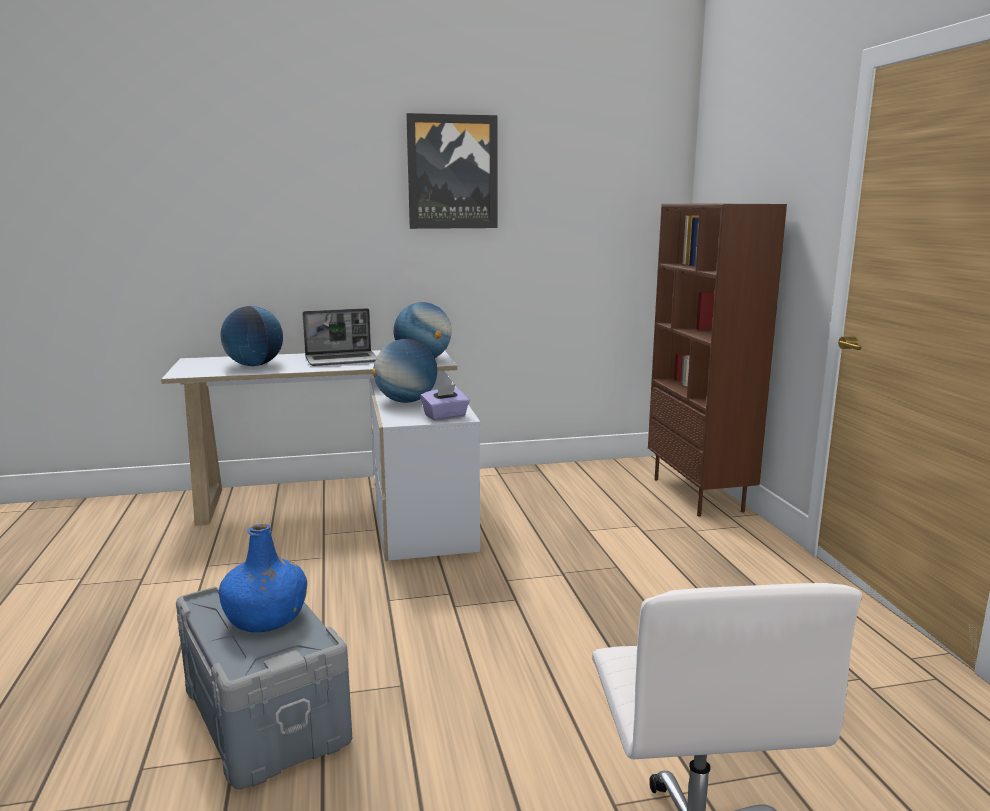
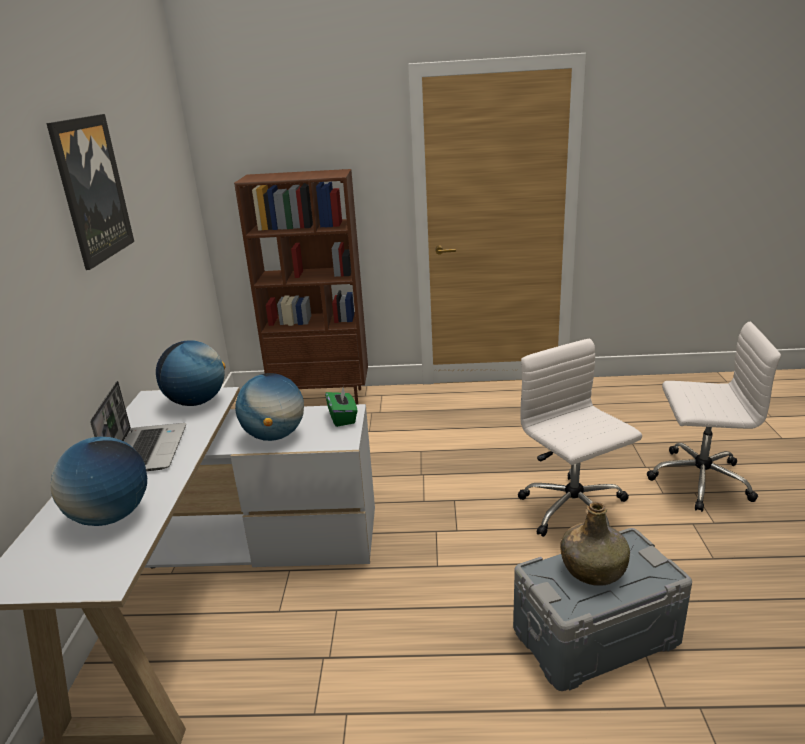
camera: 75 degrees left, 10 degrees up
blue bottle [219,523,307,632] -> green bottle [560,502,630,586]
purple tissue box [421,384,470,421] -> green tissue box [325,388,358,427]
none -> white office chair [518,339,642,537]

